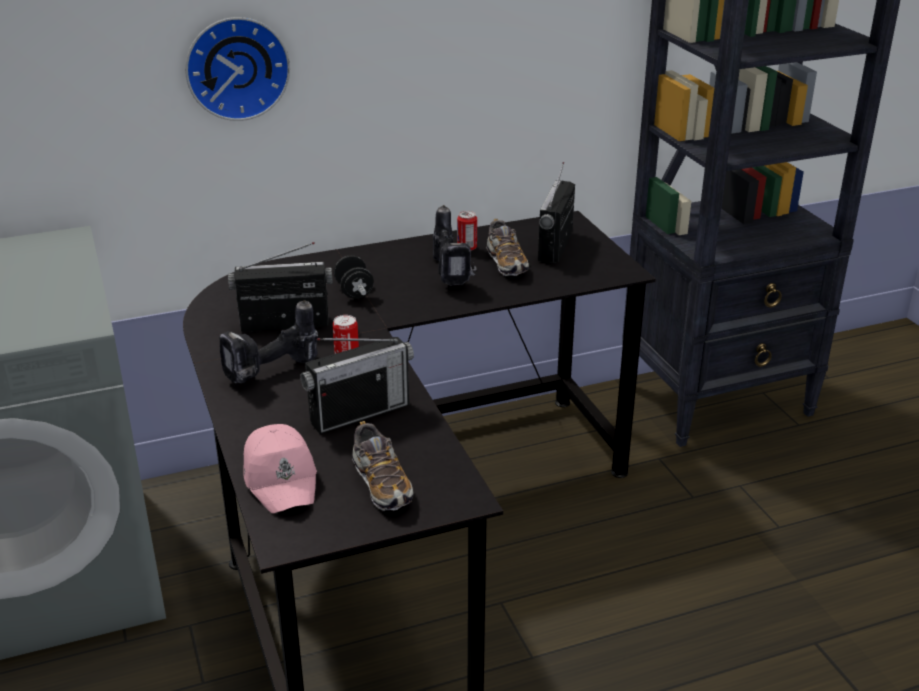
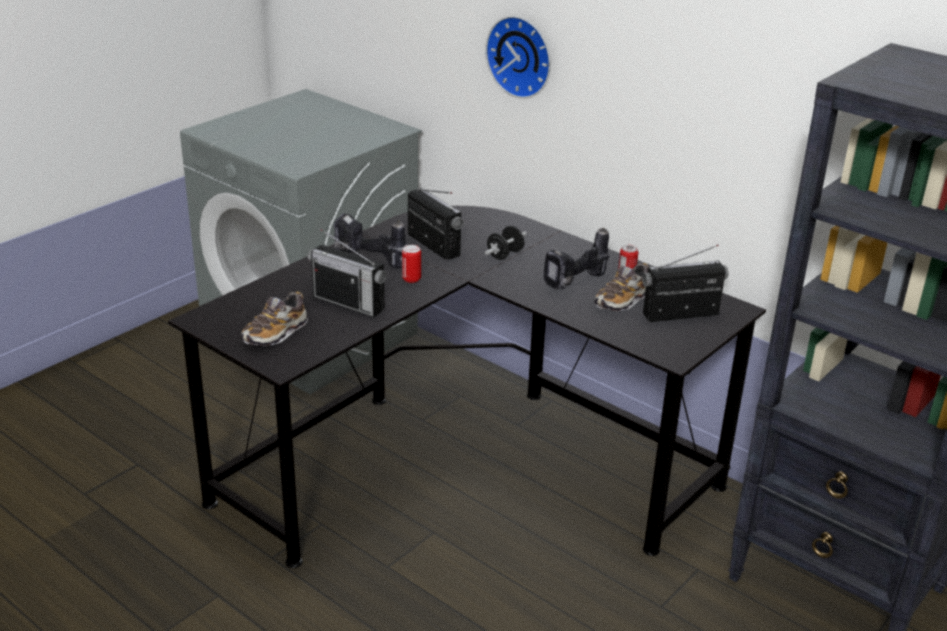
camera: 60 degrees right, 0 degrees up
pink cap [243,424,317,513] -> none

